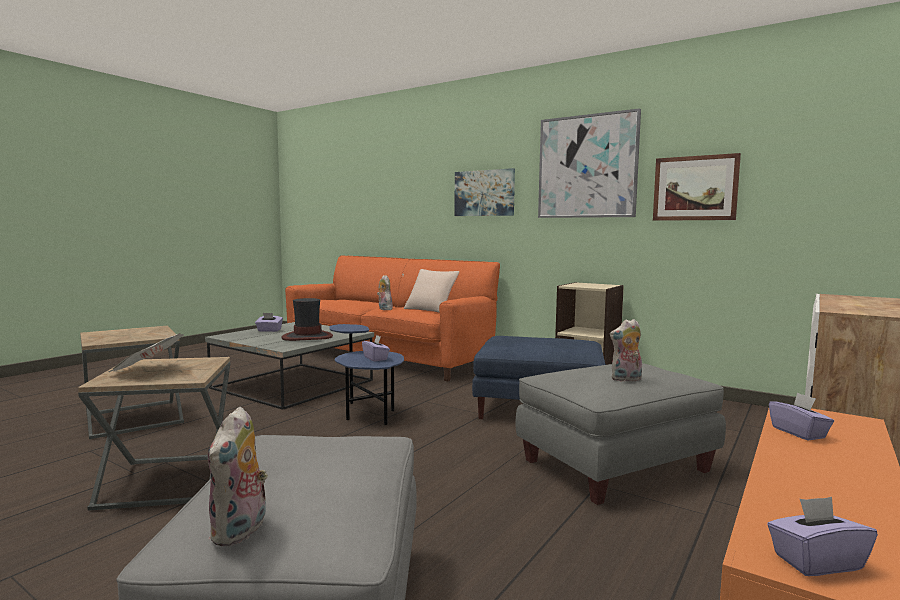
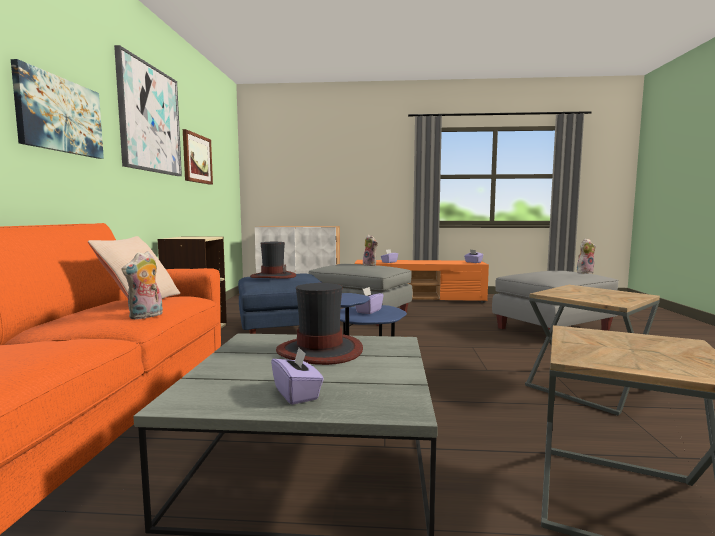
camera: 120 degrees left, 0 degrees up
newspaper [108,333,184,372] -> none
none -> hat [250,242,296,279]

